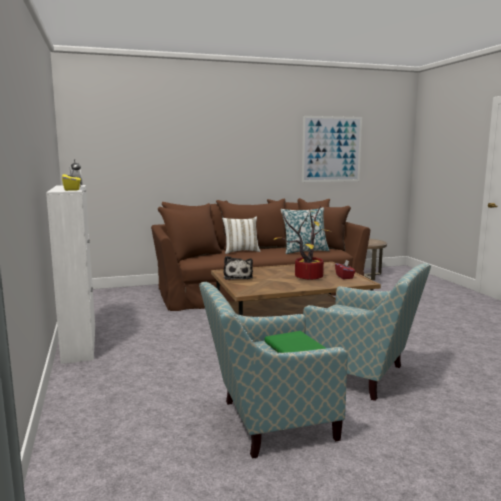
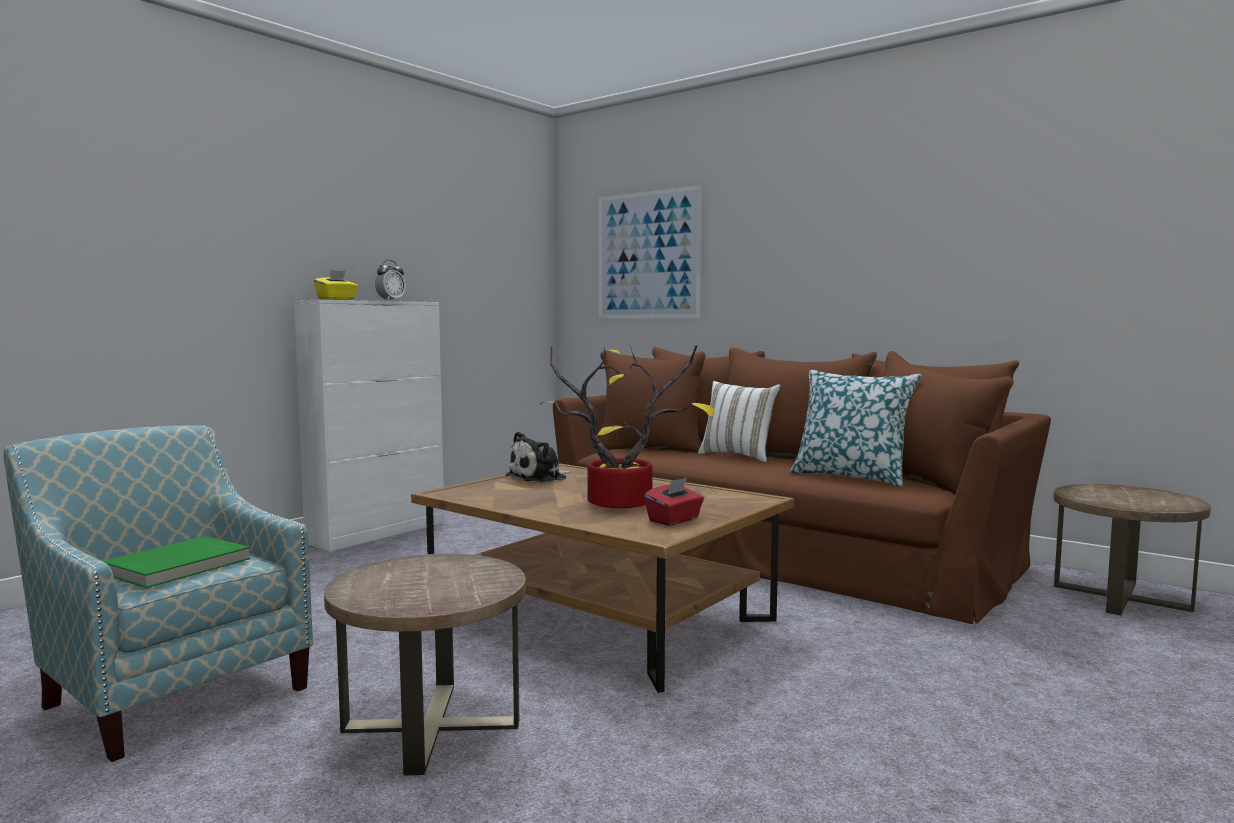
camera: 55 degrees right, 5 degrees down
picture [302,116,362,182] -> picture moved to [599,185,702,319]
armchair [303,263,431,401] -> brown side table [324,554,526,775]

